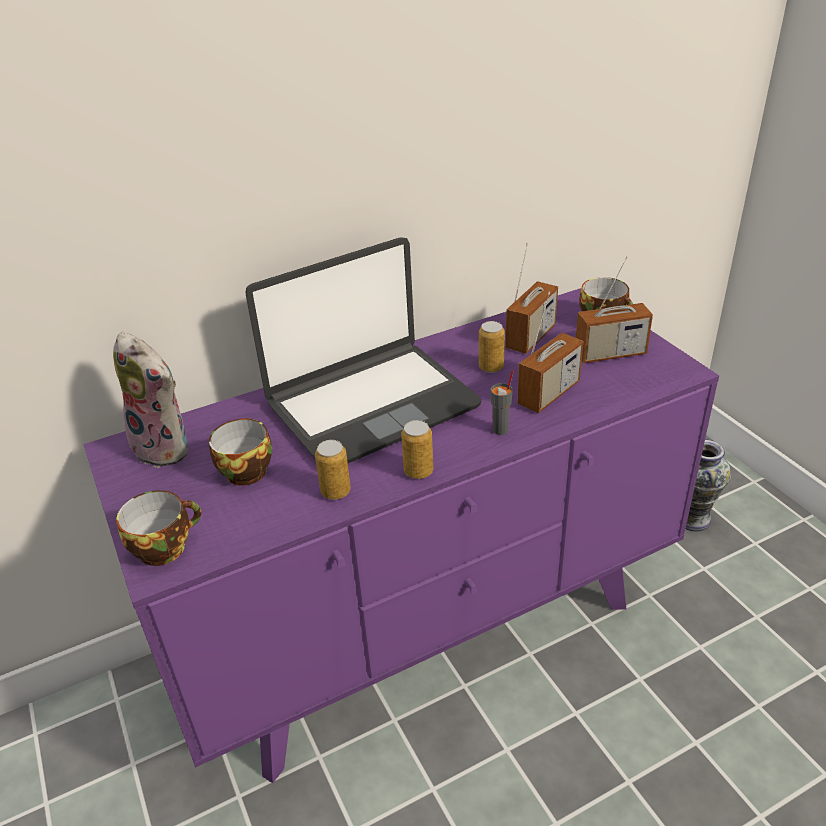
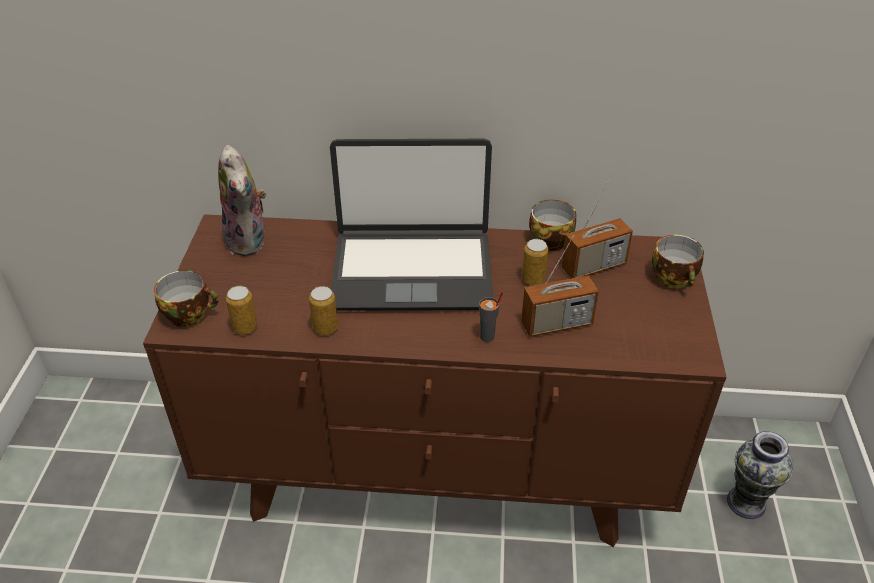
camera: 30 degrees right, 5 degrees up
purple dresser [83,288,719,783] -> brown dresser [143,214,727,547]
cup [209,418,272,486] -> cup moved to [529,200,576,251]
can [401,420,433,479] -> can moved to [226,286,258,335]
radio [576,256,653,363] -> none

